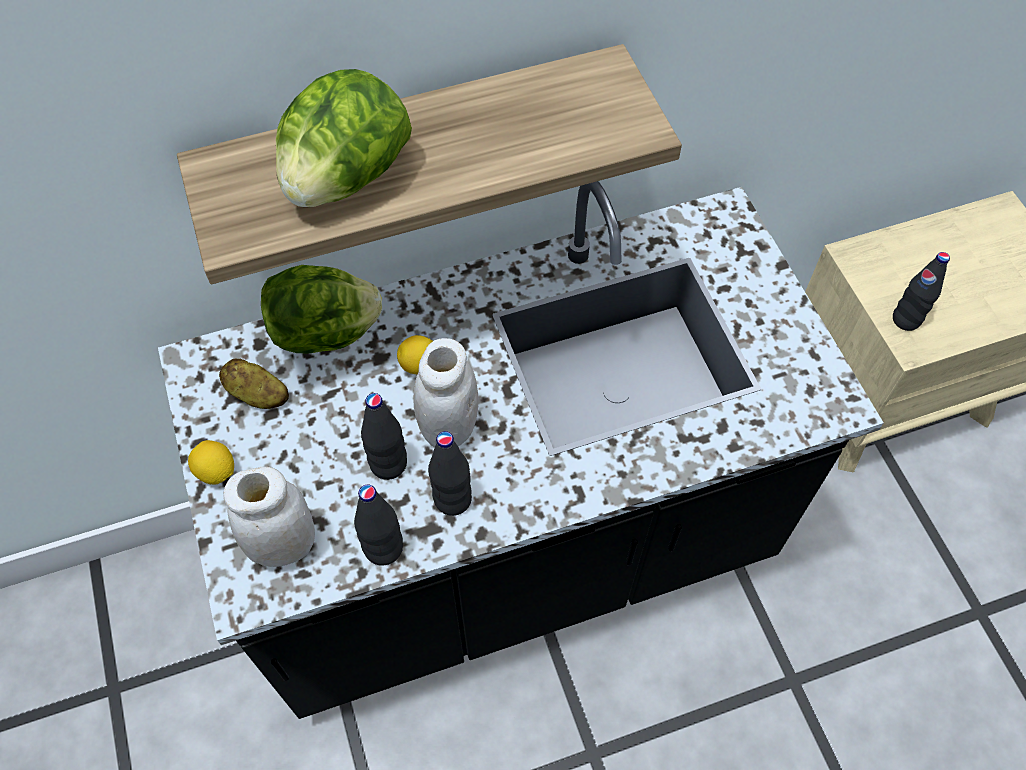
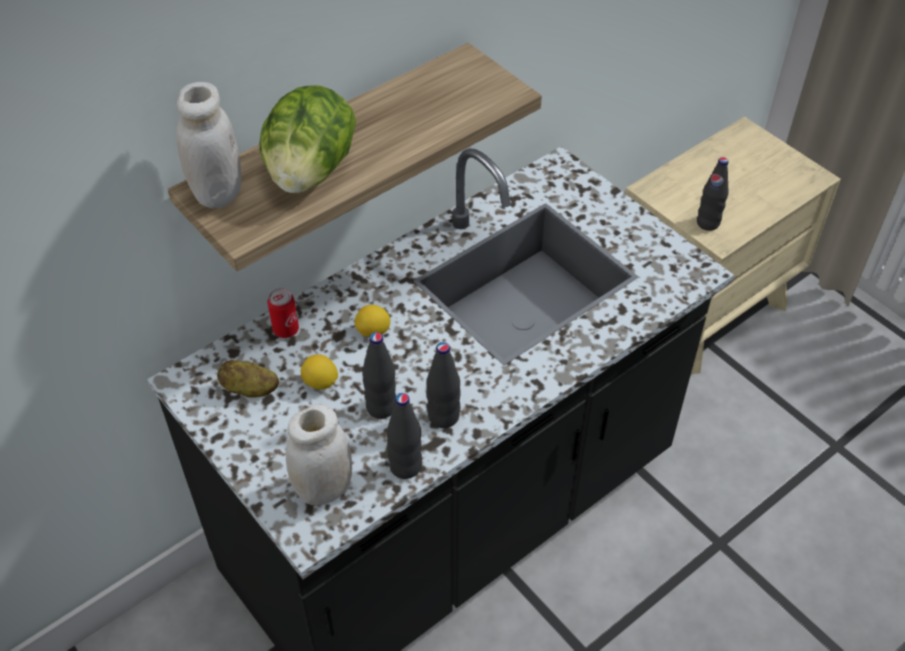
camera: 20 degrees left, 10 degrees down
lemon [188,440,234,485] -> lemon moved to [301,355,338,390]
lettuce [261,265,382,354] -> can [267,288,299,338]
white jar [414,338,478,447] -> white jar moved to [177,82,241,209]

